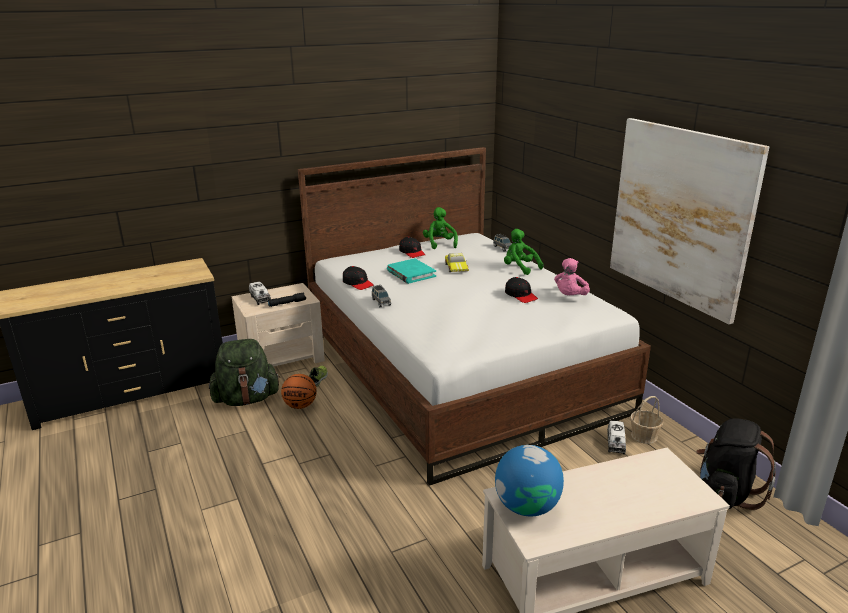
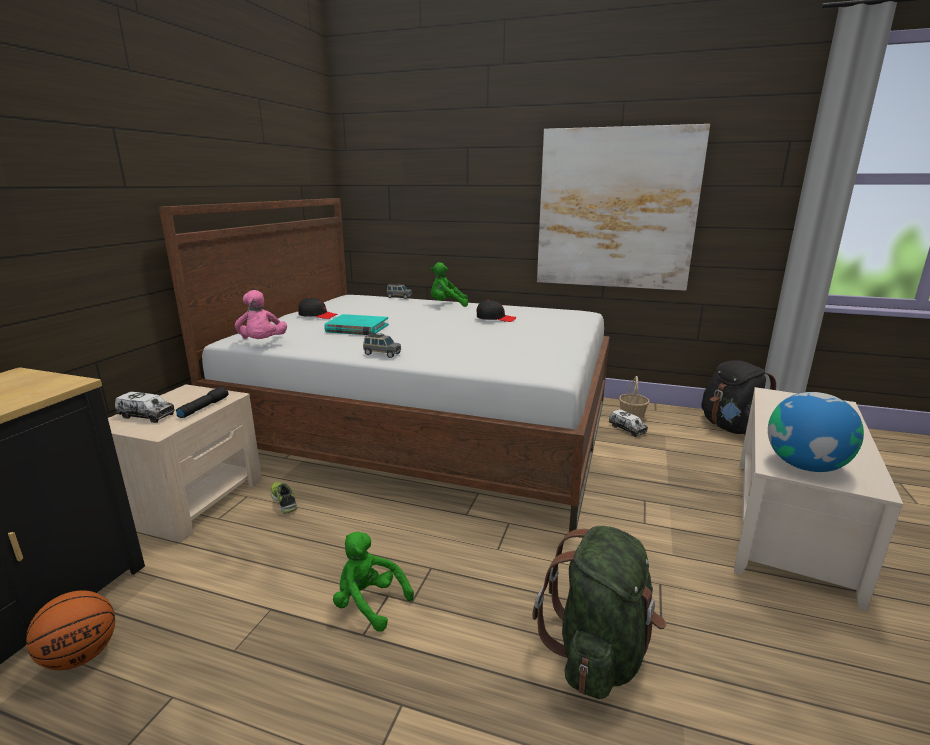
camera: 45 degrees left, 5 degrees down
green backpack [209,339,280,406] -> green backpack moved to [533,526,666,699]
basketball [281,374,317,409] -> basketball moved to [26,590,115,670]
black cap [343,266,374,290] -> none
green plush toy [423,207,458,249] -> green plush toy moved to [333,532,414,632]
toy car [445,253,469,272] -> none
pink plush toy [554,258,590,295] -> pink plush toy moved to [235,290,287,339]

